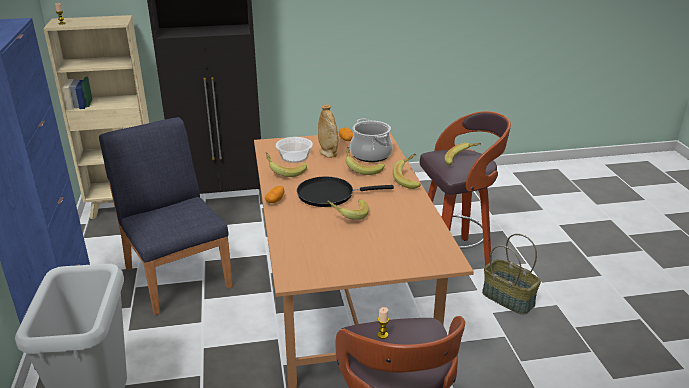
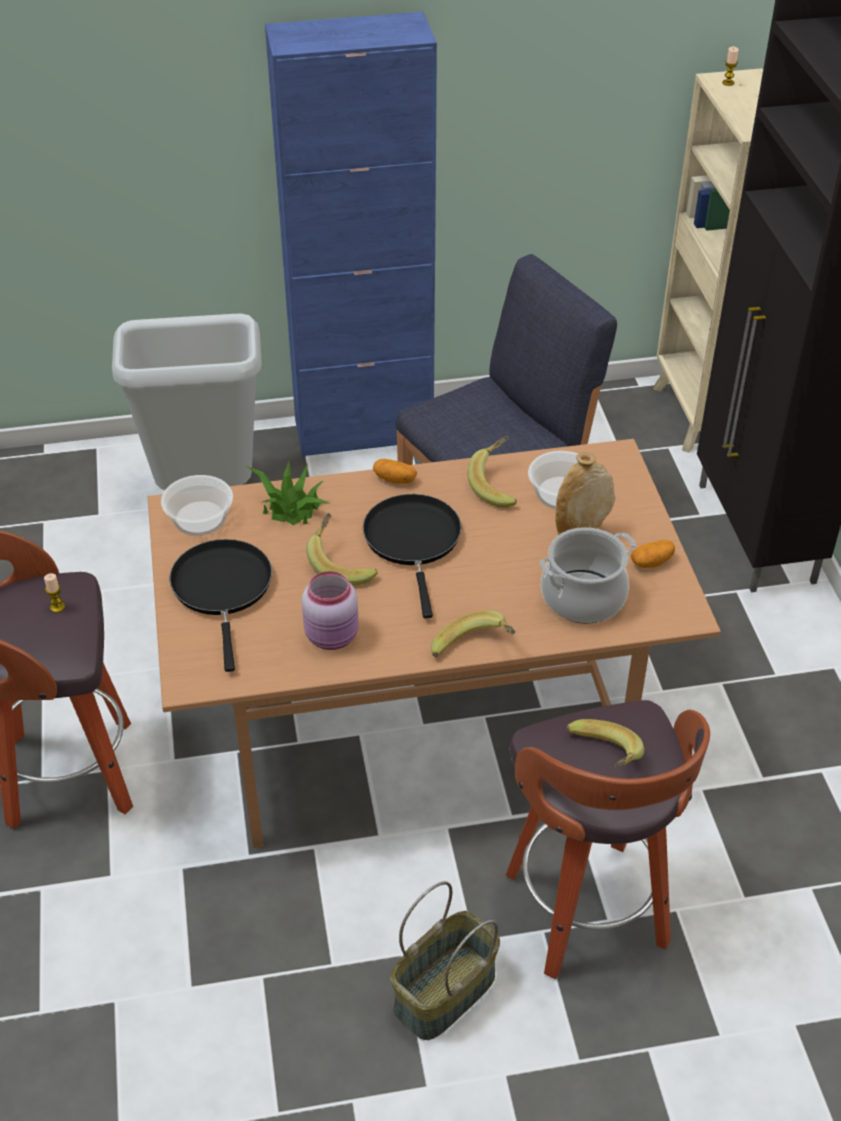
camera: 90 degrees right, 15 degrees up
banana [345,147,385,175] -> none
none -> bowl [161,475,233,536]
none -> black frying pan [169,539,272,672]
none -> potted plant [245,461,331,525]
none -> pink jar [302,571,359,650]

